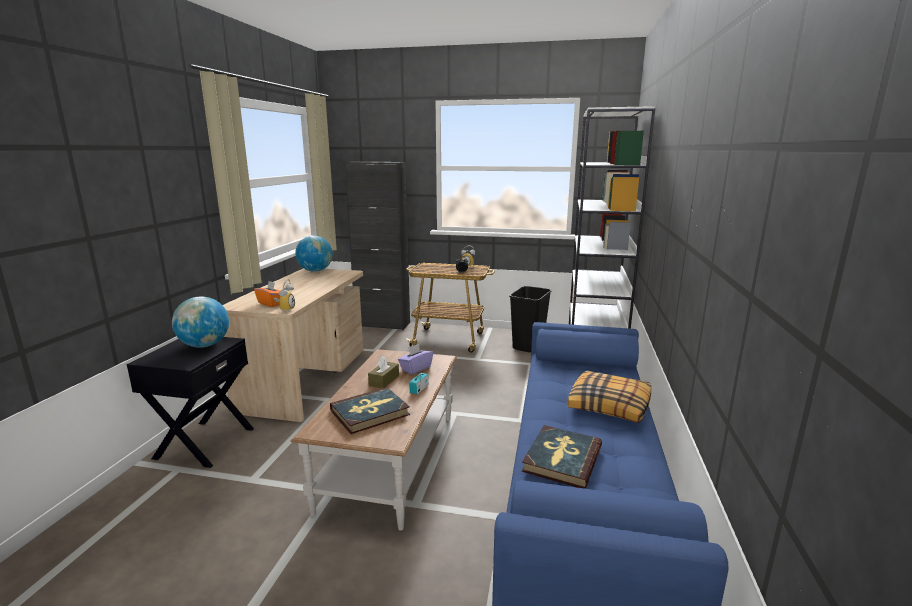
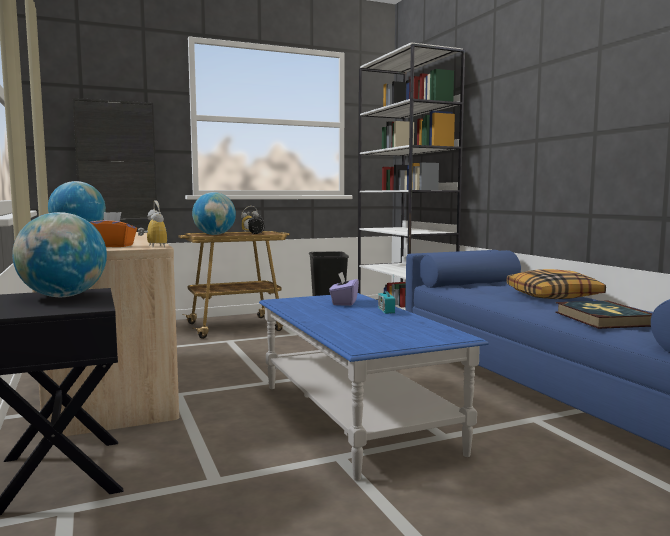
camera: 35 degrees left, 10 degrees down
brown coffee table [291,349,457,531] -> blue coffee table [259,293,489,481]
book [330,387,410,434] -> none
brown tissue box [368,356,399,389] -> none
none -> globe [192,192,236,235]

